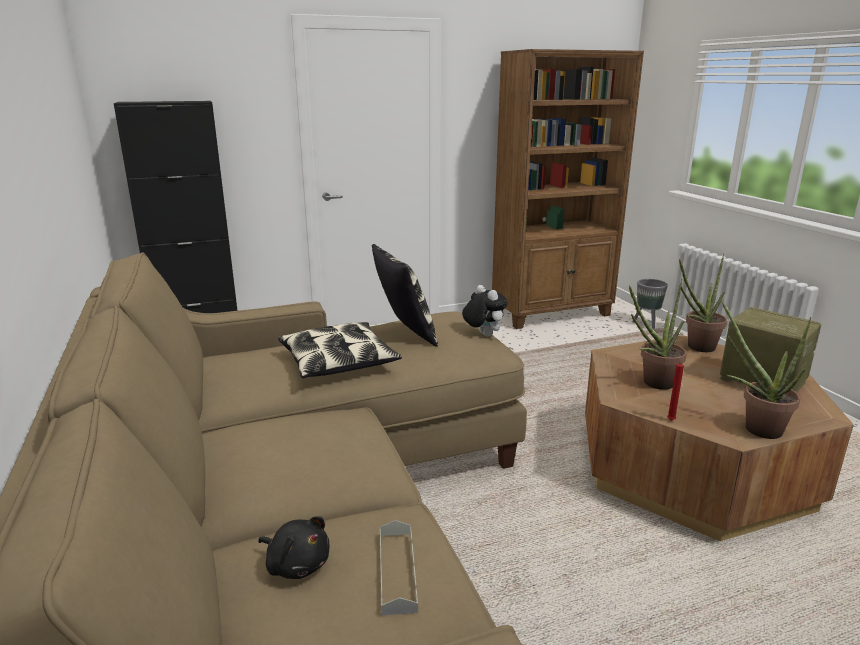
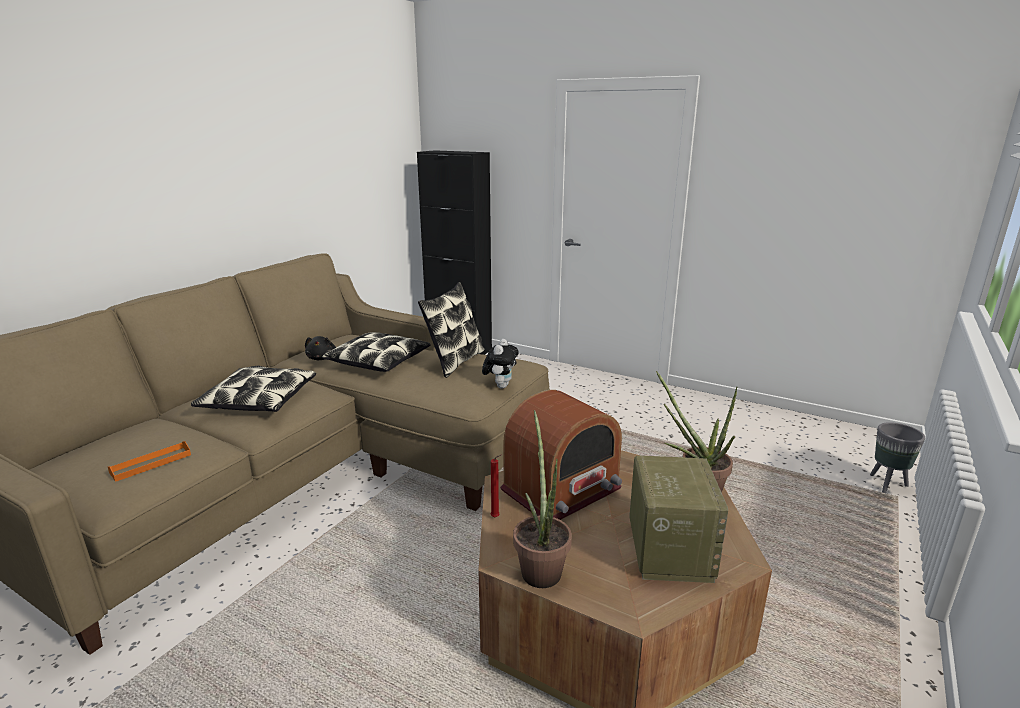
camera: 50 degrees right, 0 degrees up
black plush toy [258,516,330,579] -> black plush toy moved to [305,336,336,360]
grey tray [380,520,418,615] -> orange tray [108,441,191,482]
brown bookcase [492,49,644,329] -> none
potted plant [629,278,687,390] -> radio [500,390,622,520]
none -> pillow [191,366,316,412]

